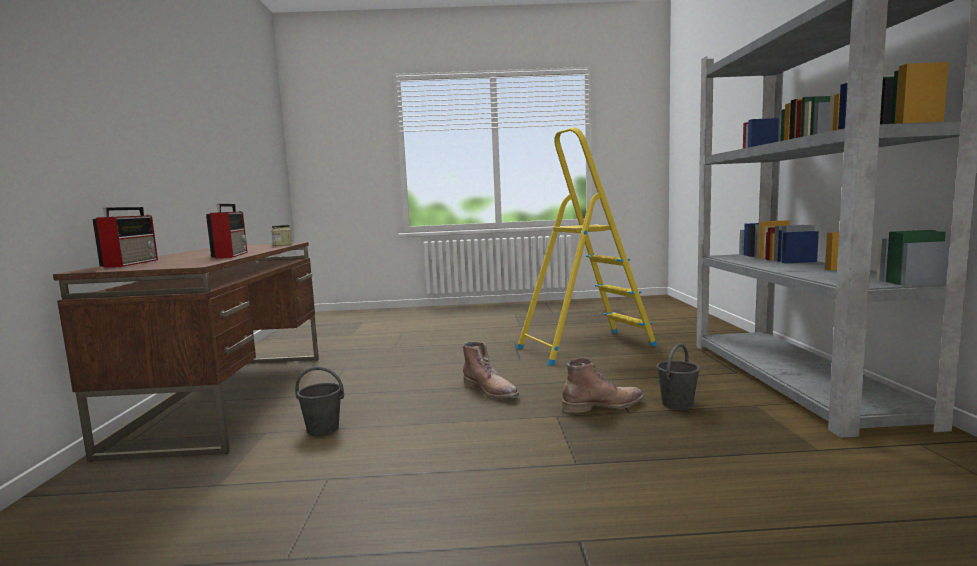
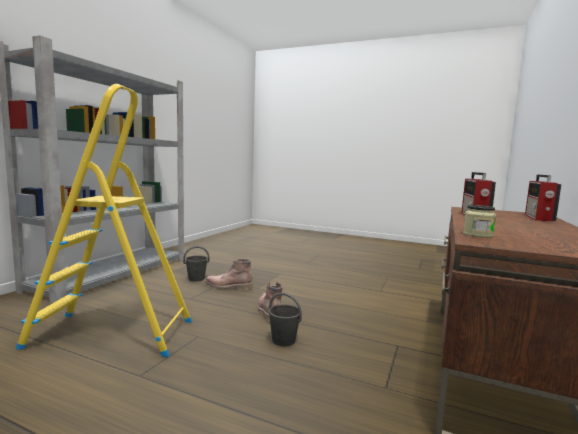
camera: 155 degrees left, 0 degrees up
grey bucket [295,366,344,436] -> grey bucket moved to [269,293,302,346]

